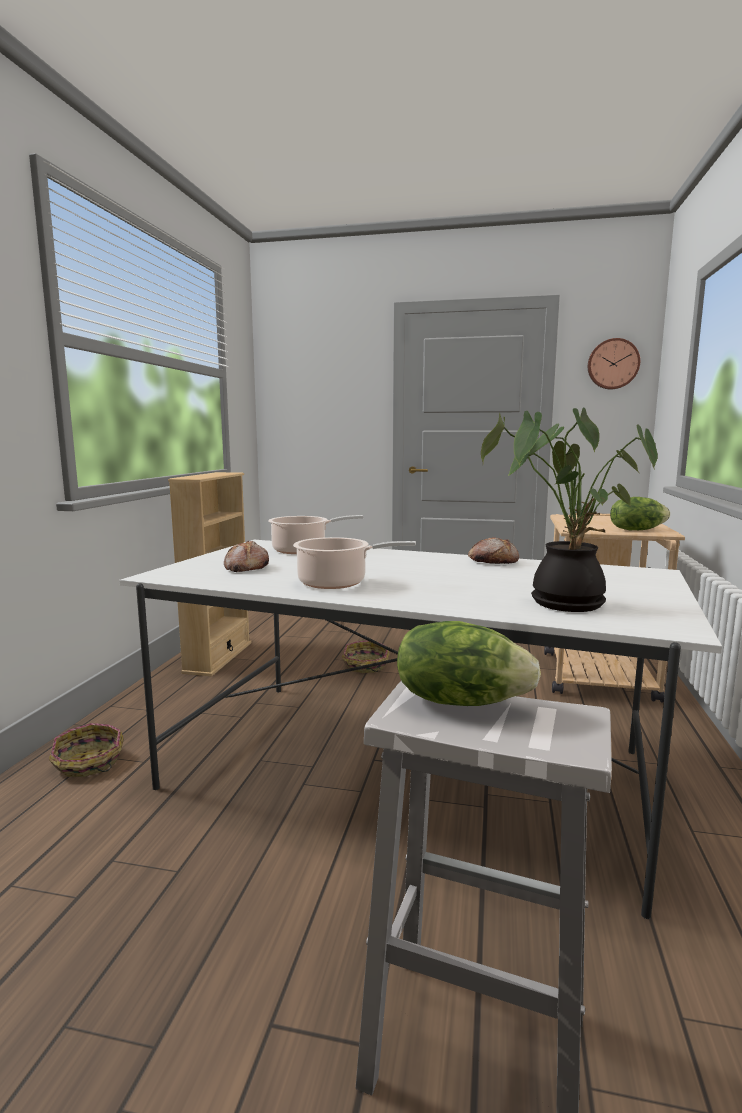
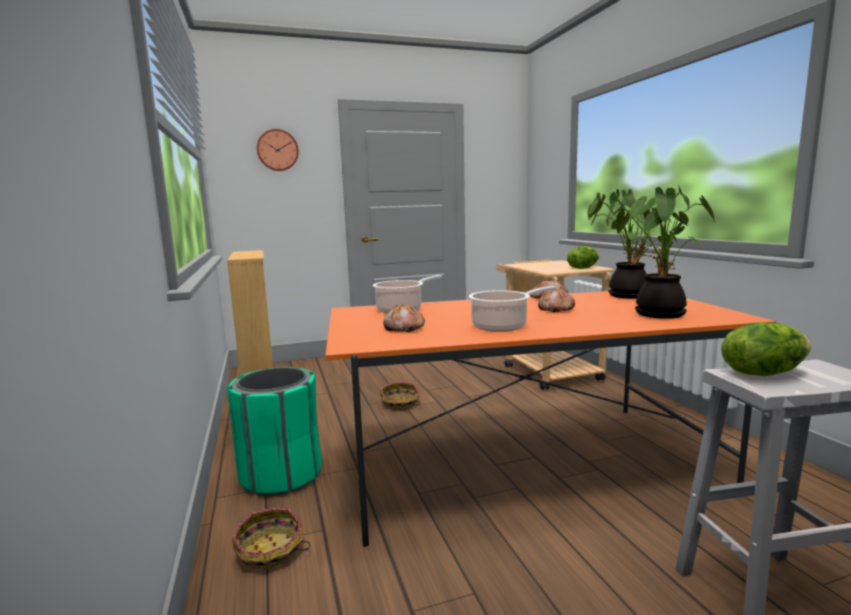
camera: 30 degrees left, 0 degrees up
white dining table [119,540,722,919] -> orange dining table [325,291,777,547]
wall clock [588,338,640,389] -> wall clock moved to [257,129,299,171]
none -> green trash can [227,367,322,496]
none -> bread [538,288,575,312]
none -> potted plant [587,189,677,299]

